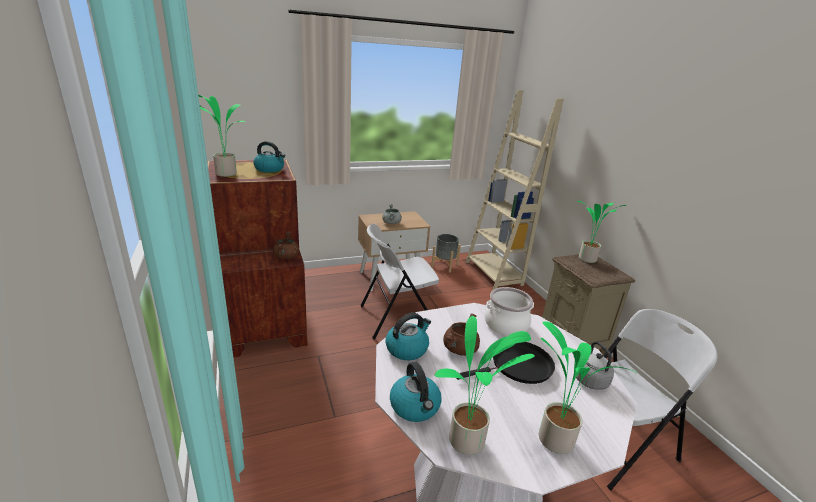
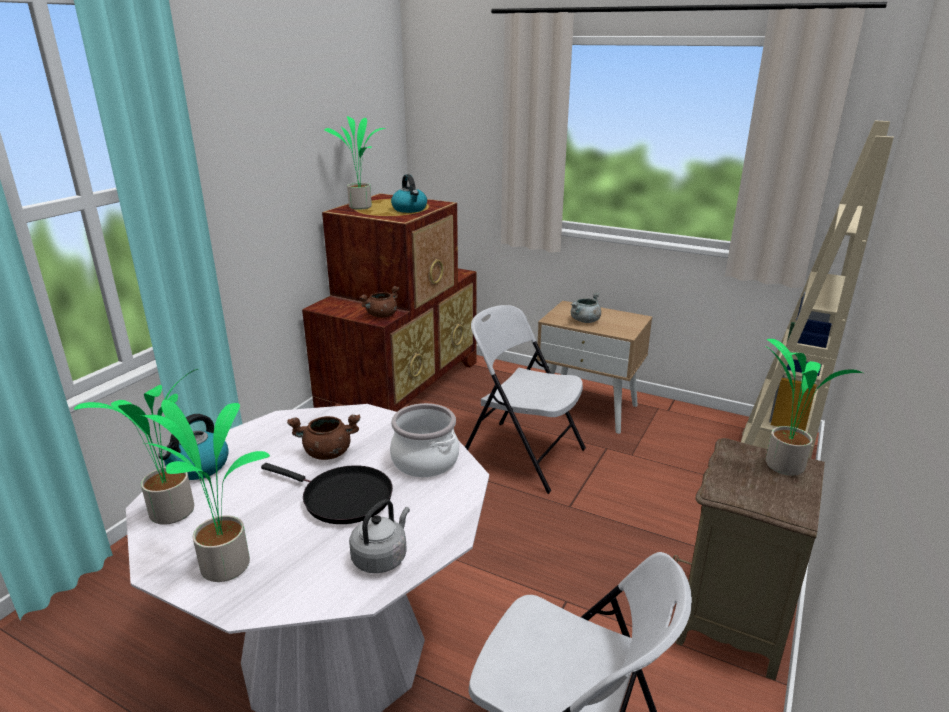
camera: 50 degrees right, 0 degrees up
kettle [386,313,431,360] -> none
grey planter [431,234,461,273] -> none

